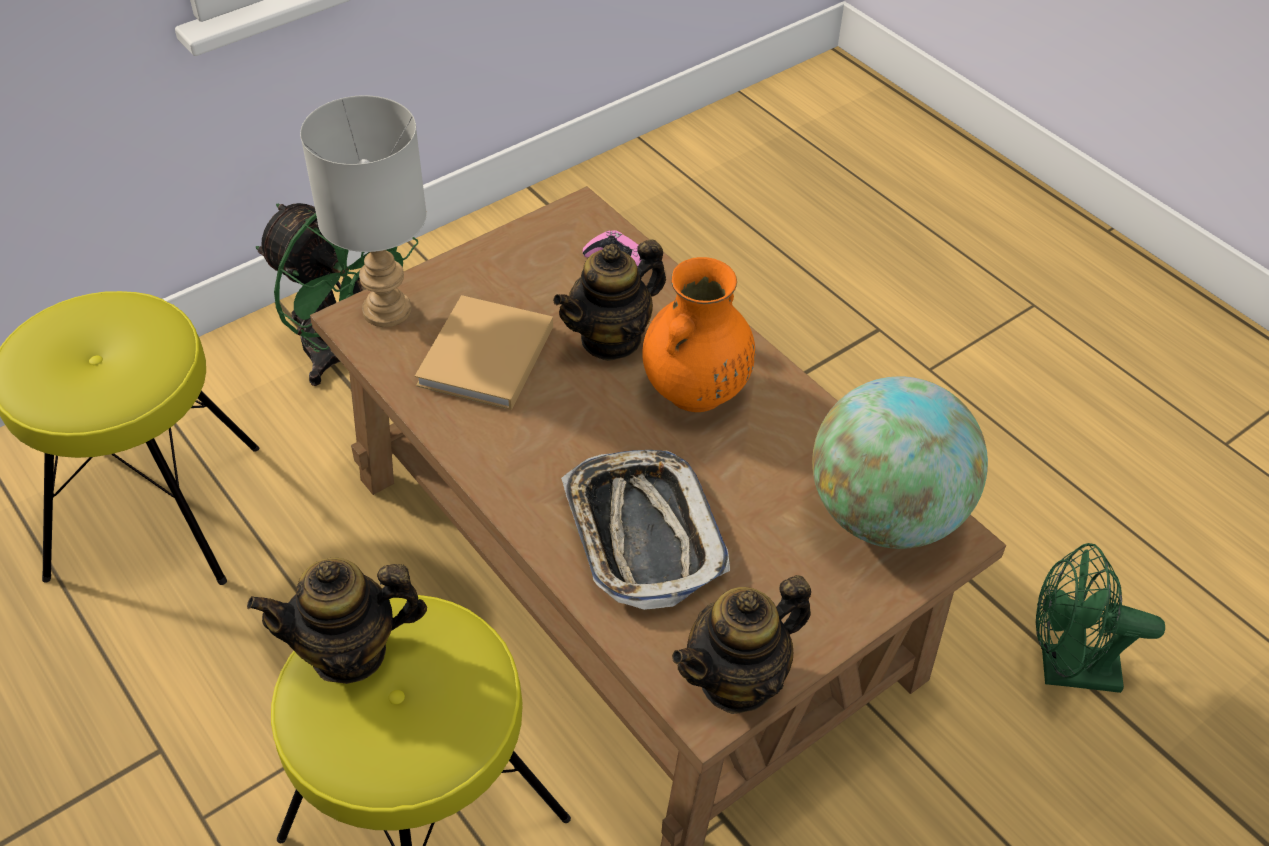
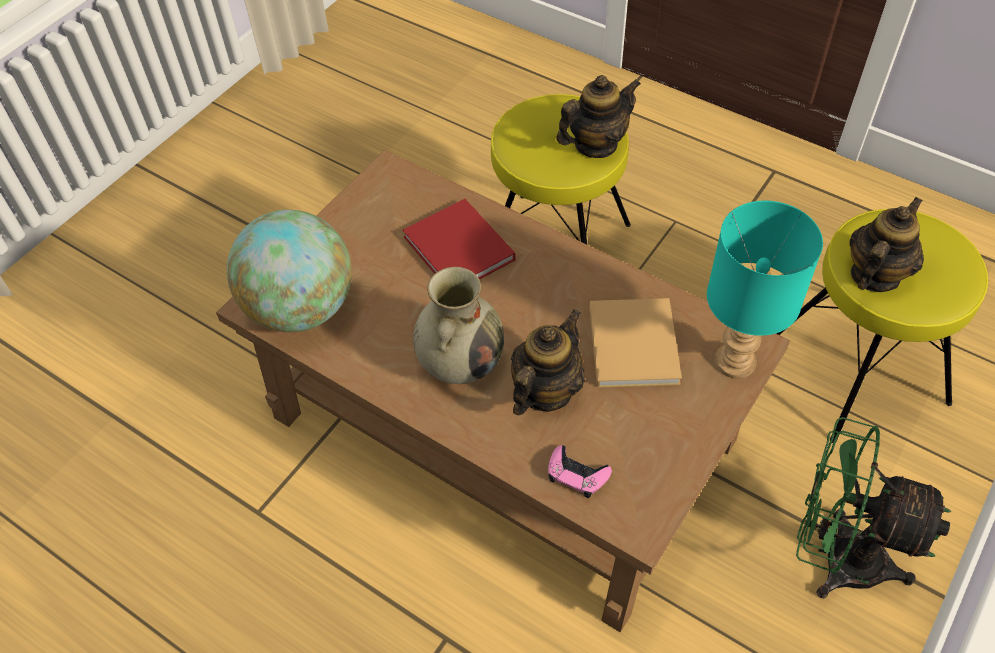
camera: 165 degrees right, 5 degrees up
grey table lamp [300,95,427,327] -> turquoise table lamp [707,201,823,379]
tray [561,450,730,610] -> red book [403,199,515,280]
orange vase [642,257,755,412] -> beige vase [413,267,504,384]
teapot [672,575,811,714] -> teapot moved to [850,197,924,292]
green fan [1036,543,1165,693] -> none

